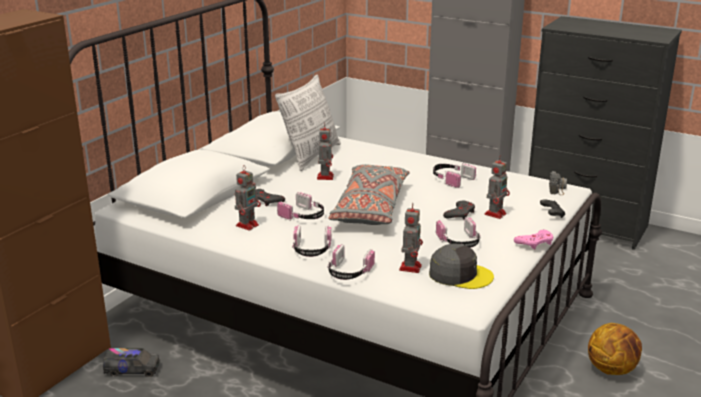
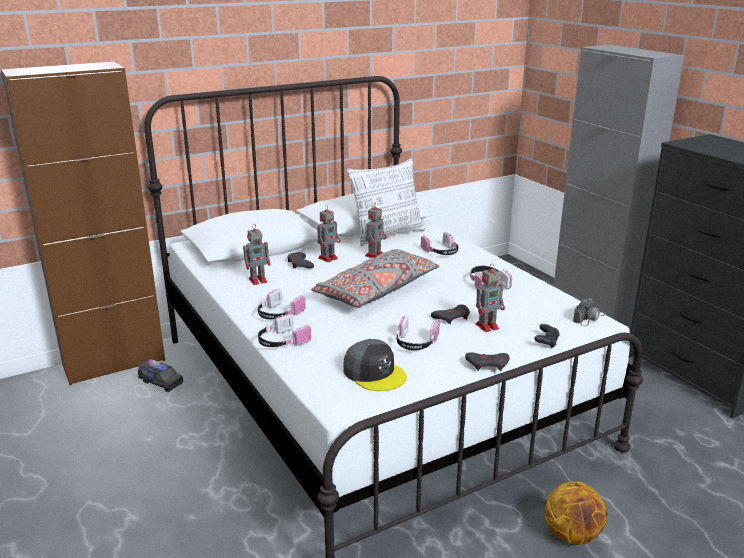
camera: 30 degrees right, 0 degrees up
headphones [277,192,324,221] -> headphones moved to [421,232,459,255]
toy robot [399,203,423,273] -> toy robot moved to [317,205,340,262]
pink game controller [514,230,553,250] -> grey game controller [465,352,509,371]

